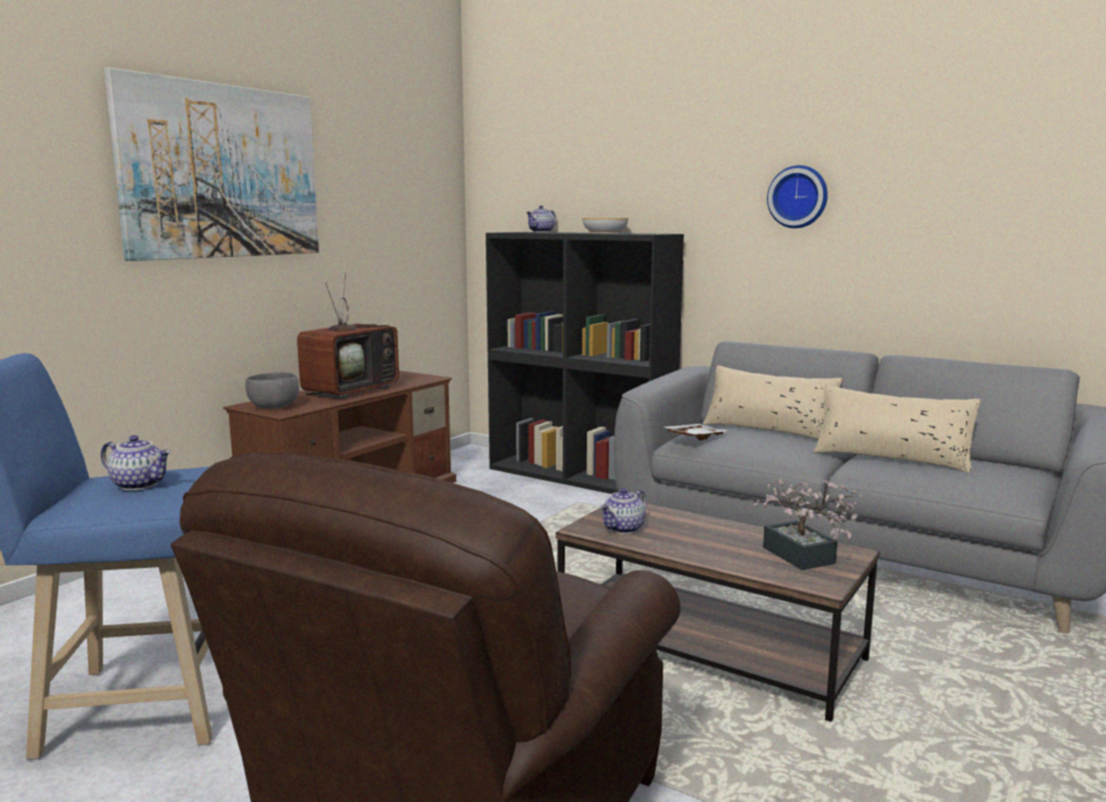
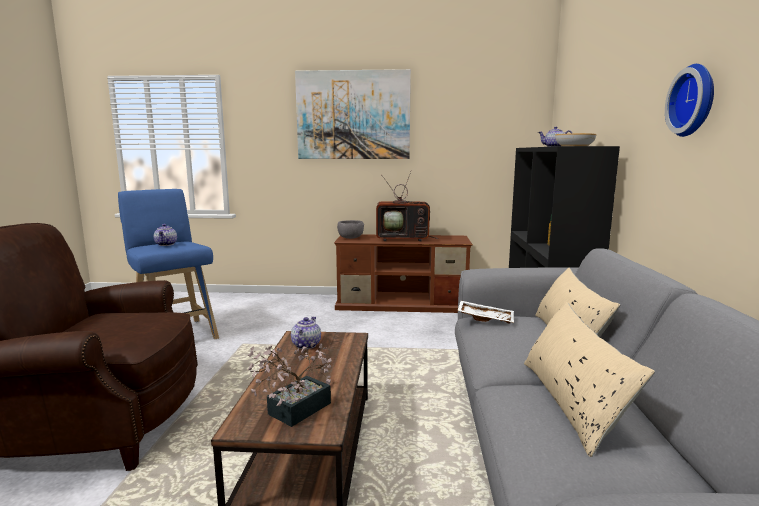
camera: 60 degrees right, 0 degrees up
teapot [600,488,647,534] -> teapot turned 90 degrees clockwise [291,317,321,349]

